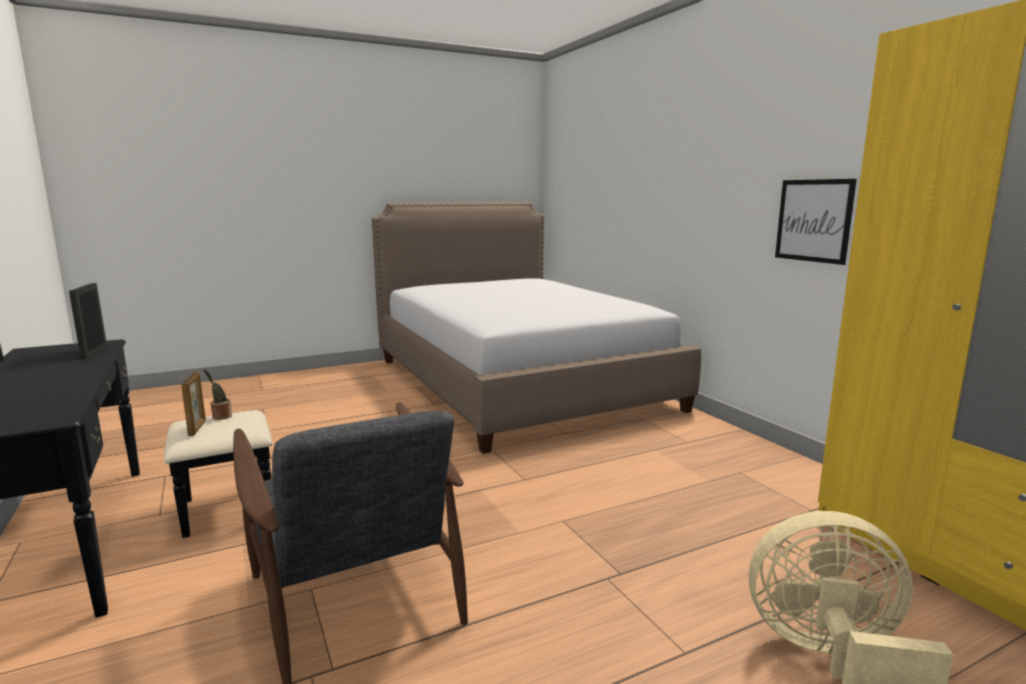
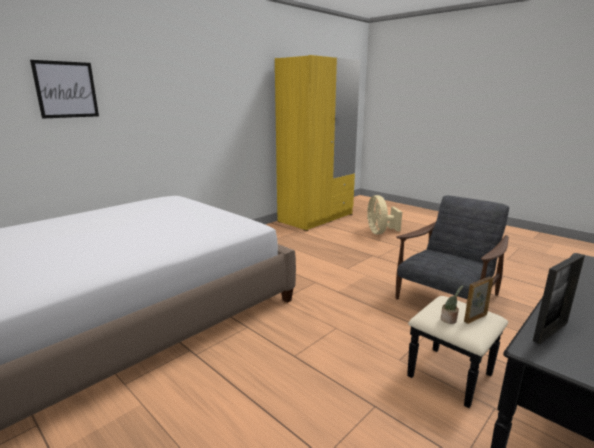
camera: 110 degrees left, 5 degrees up
picture [775,179,857,265] -> picture moved to [30,60,99,119]

